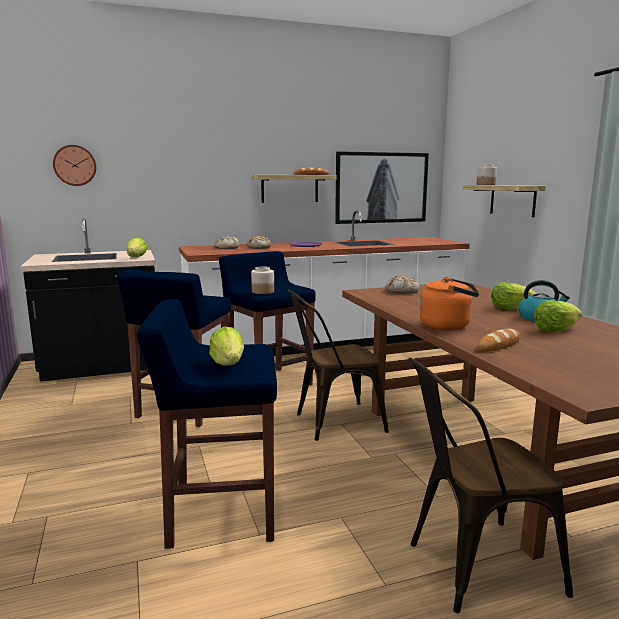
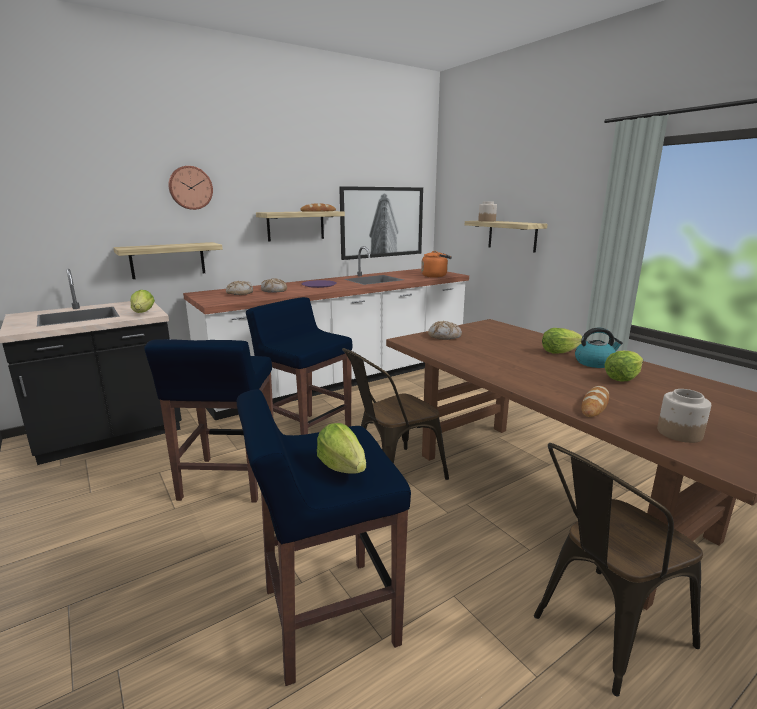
camera: 15 degrees left, 5 degrees up
wall clock [53,145,96,186] -> wall clock moved to [168,166,213,210]
jar [251,267,274,294] -> jar moved to [657,389,711,443]
orange kettle [419,277,479,330] -> orange kettle moved to [421,251,452,278]
none -> shelf [113,242,223,279]

